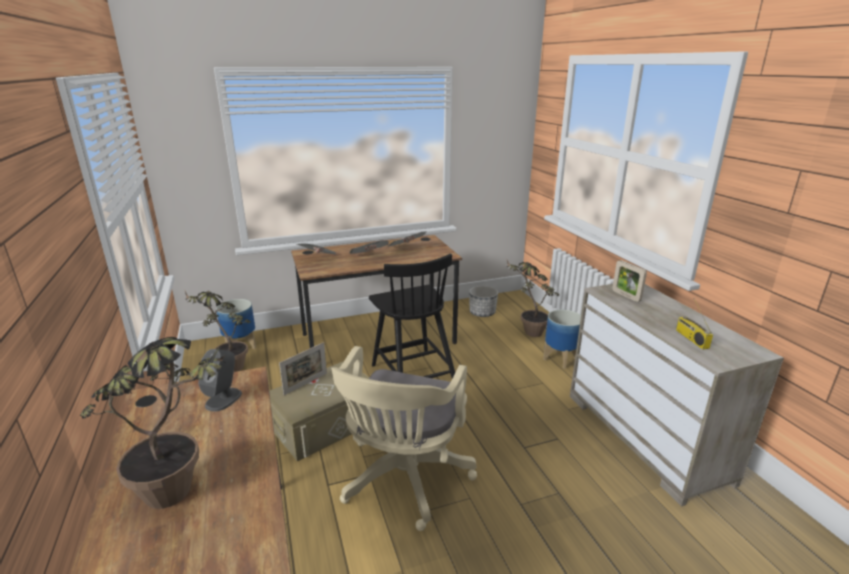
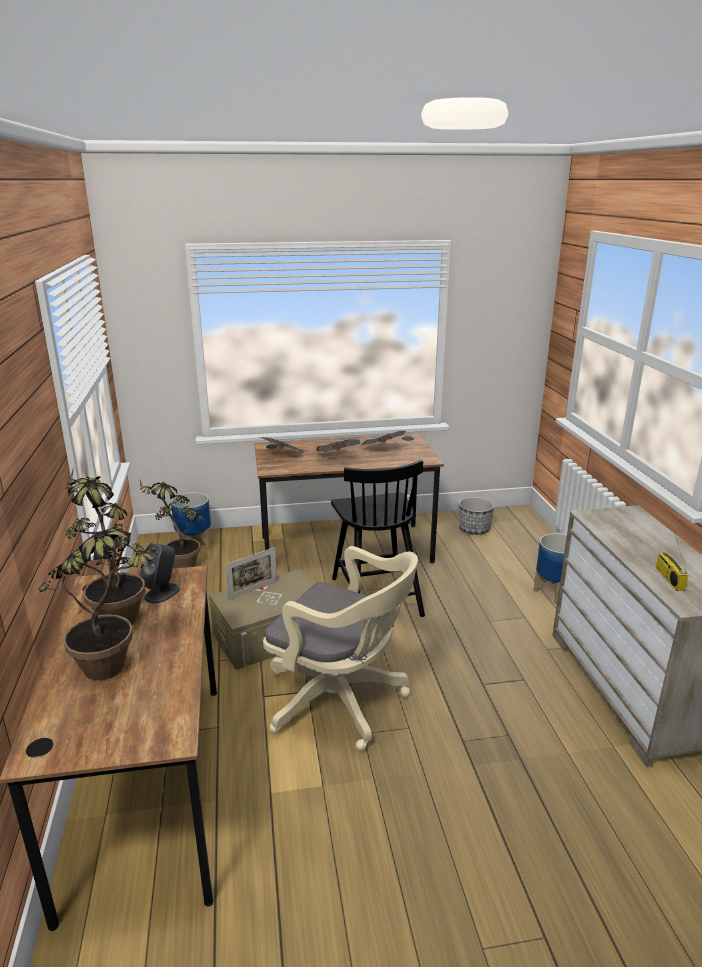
camera: 10 degrees right, 0 degrees up
beige office chair [331,346,477,531] -> beige office chair turned 90 degrees counterclockwise [263,546,418,751]
potted plant [506,258,559,337] -> potted plant moved to [65,466,145,625]
picture frame [612,260,647,302] -> none

